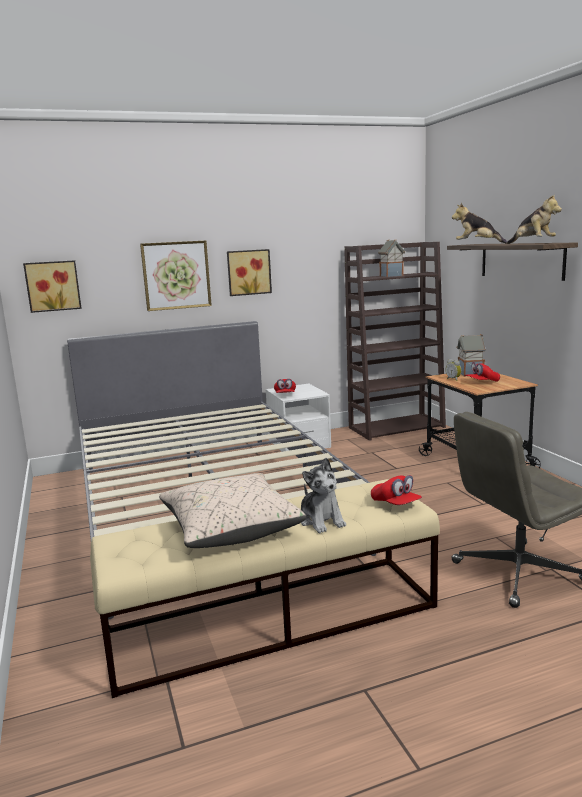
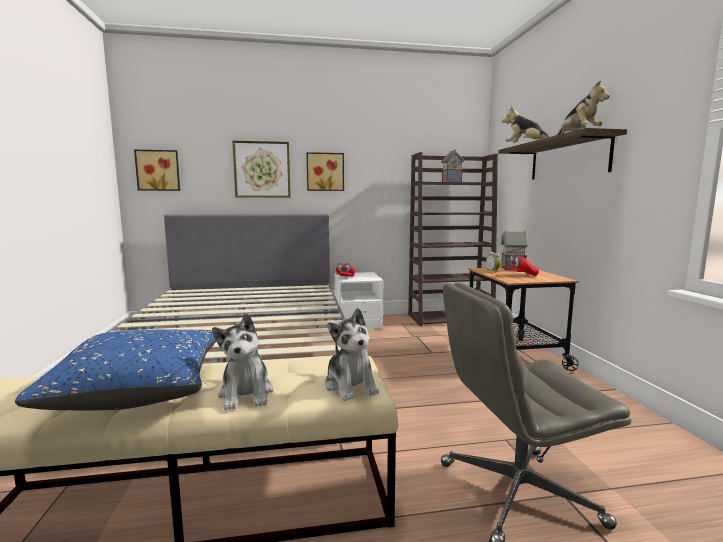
camera: 10 degrees right, 5 degrees down
beige pillow [159,473,306,548] -> blue pillow [15,330,216,411]
red cap [371,475,422,505] -> plush toy [325,308,379,401]

